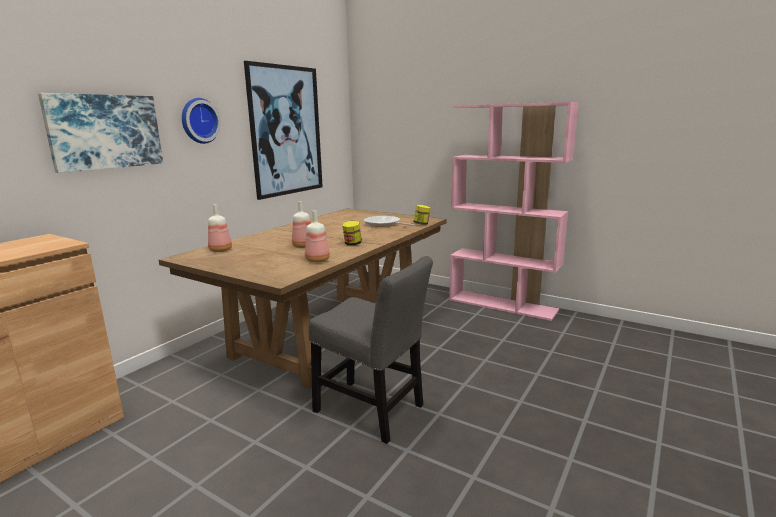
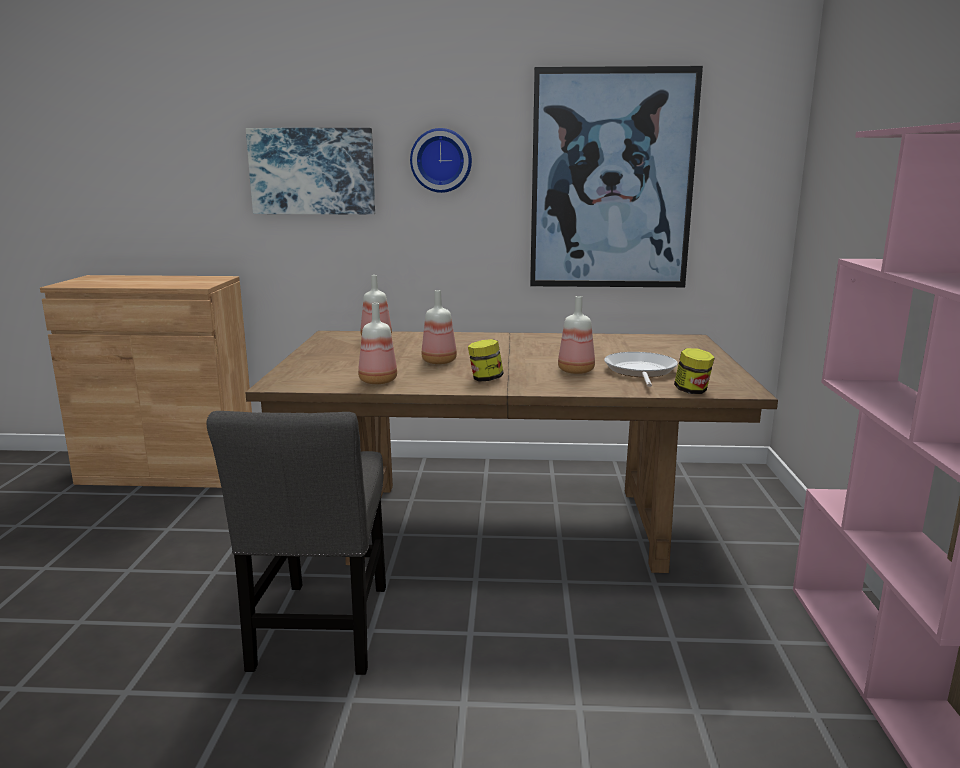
camera: 60 degrees right, 0 degrees up
none -> bottle [558,296,595,374]

